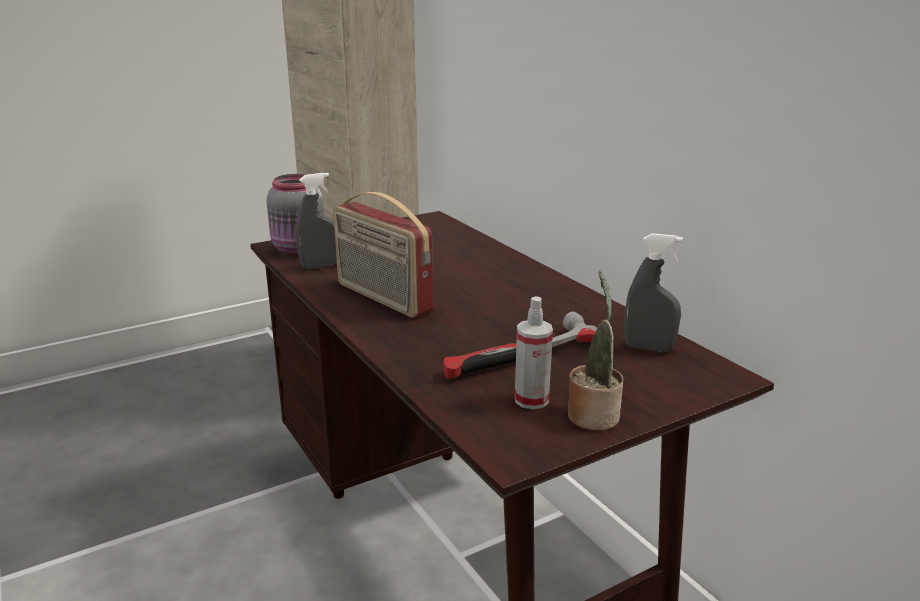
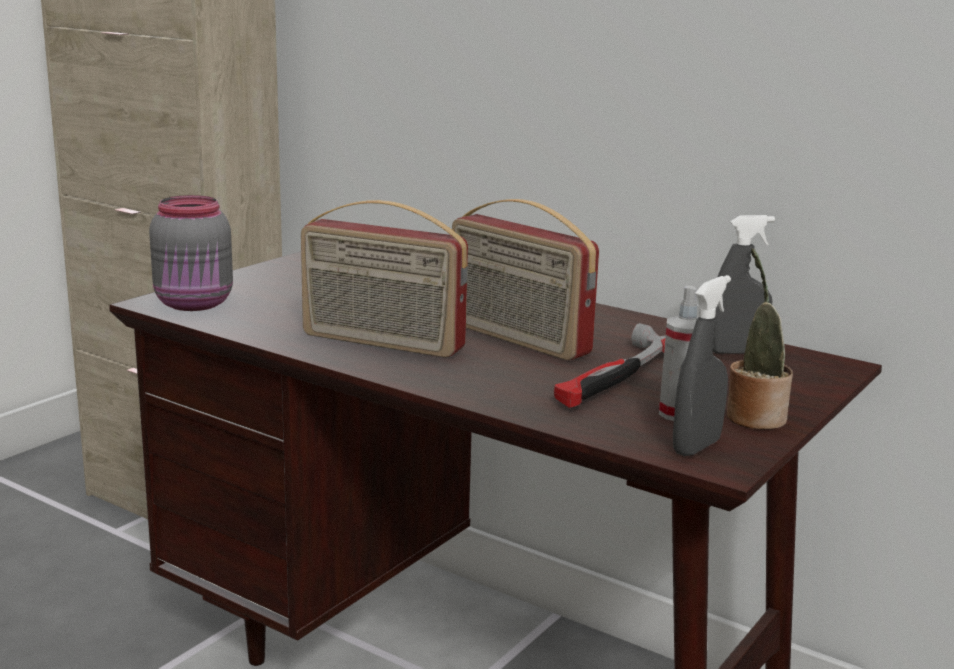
camera: 25 degrees left, 5 degrees down
grey spray bottle [296,173,337,270] -> grey spray bottle moved to [673,275,731,456]
none -> radio [452,199,599,360]

